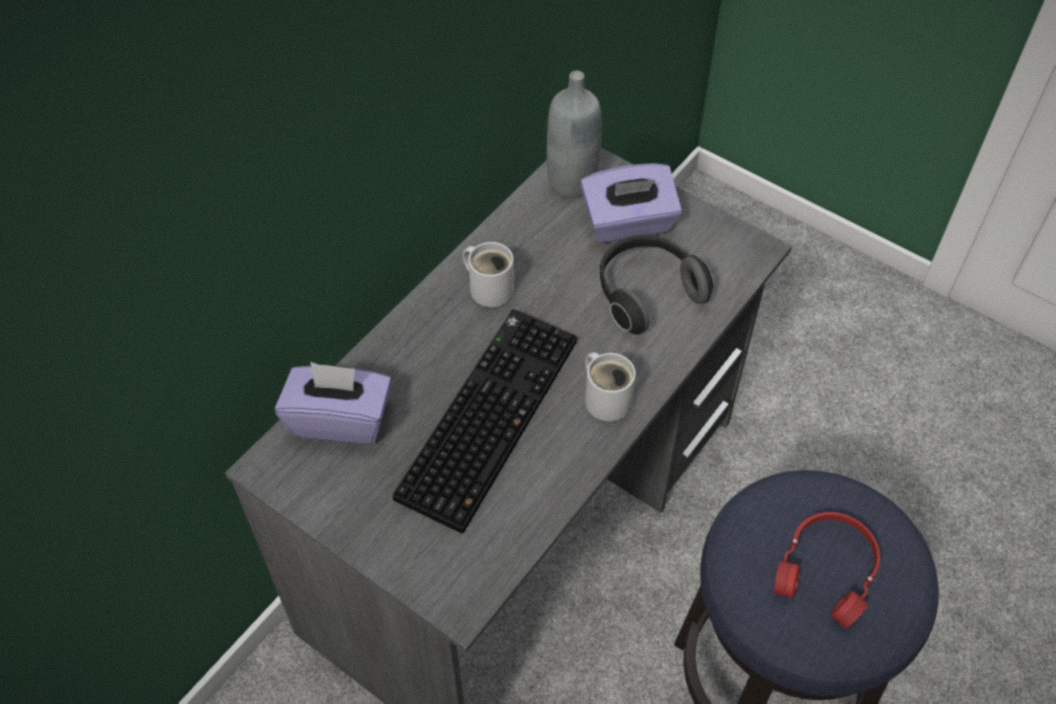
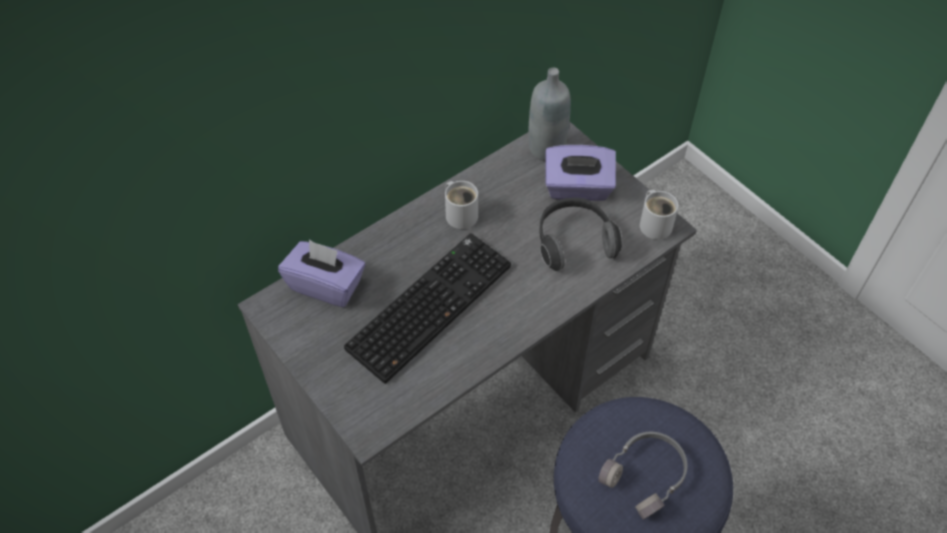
camera: 15 degrees right, 0 degrees up
white mug [585,352,636,421] -> white mug moved to [640,190,679,240]
red headphones [774,512,880,629] -> grey headphones [598,432,688,519]

